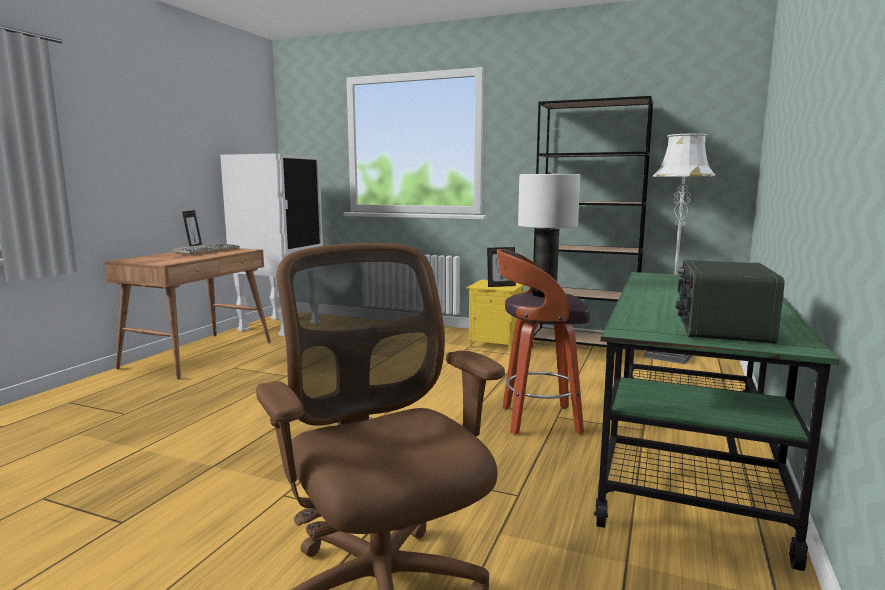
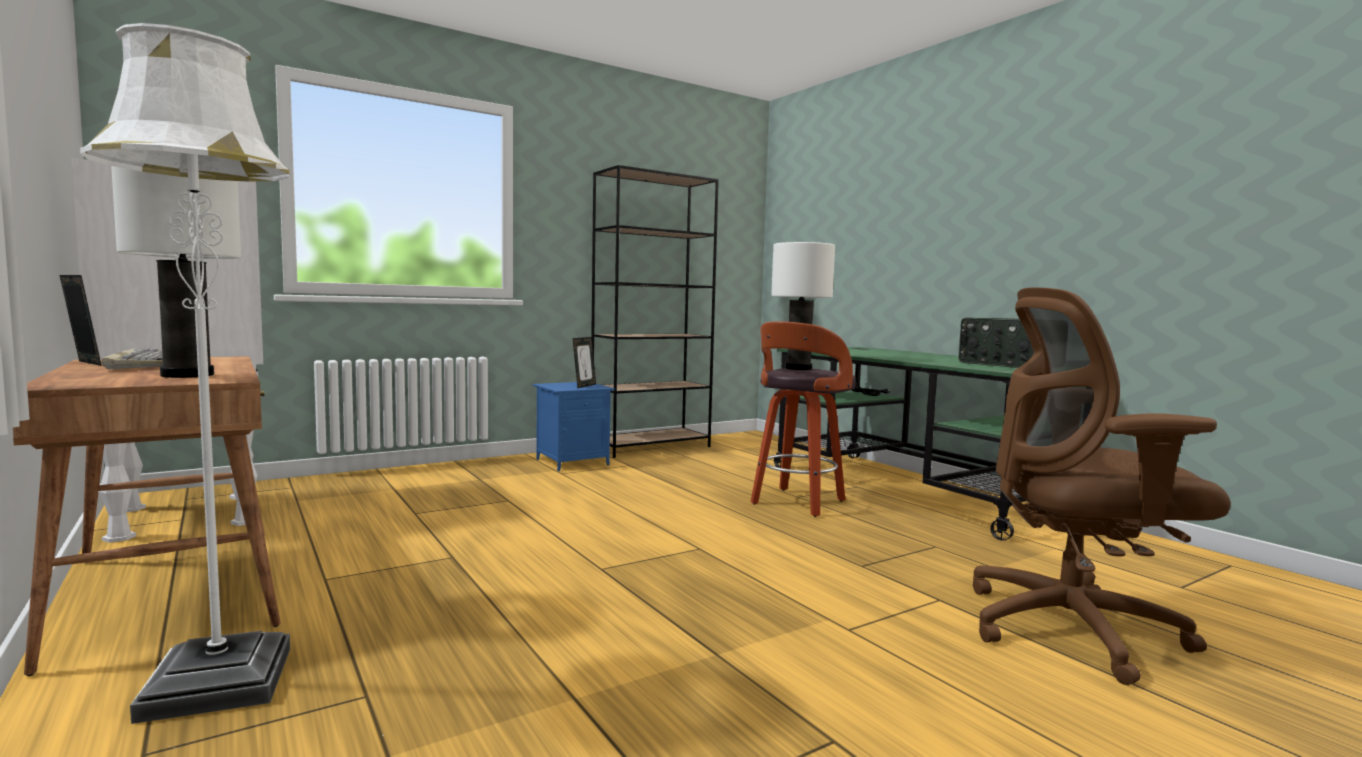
camera: 55 degrees left, 5 degrees down
yellow nightstand [466,280,524,352] -> blue nightstand [533,382,615,471]
white floor lamp [644,133,716,364] -> white floor lamp moved to [80,23,290,724]
none -> white table lamp [111,166,241,378]

